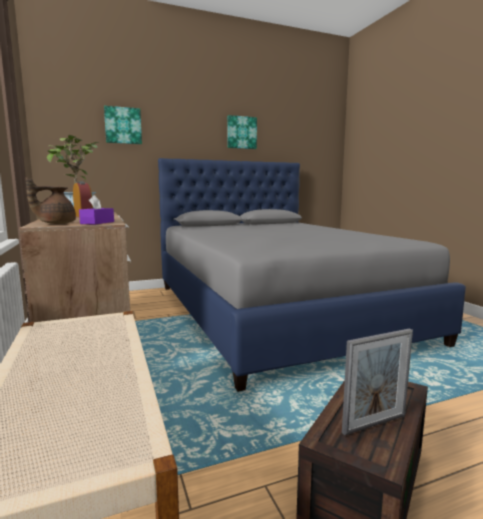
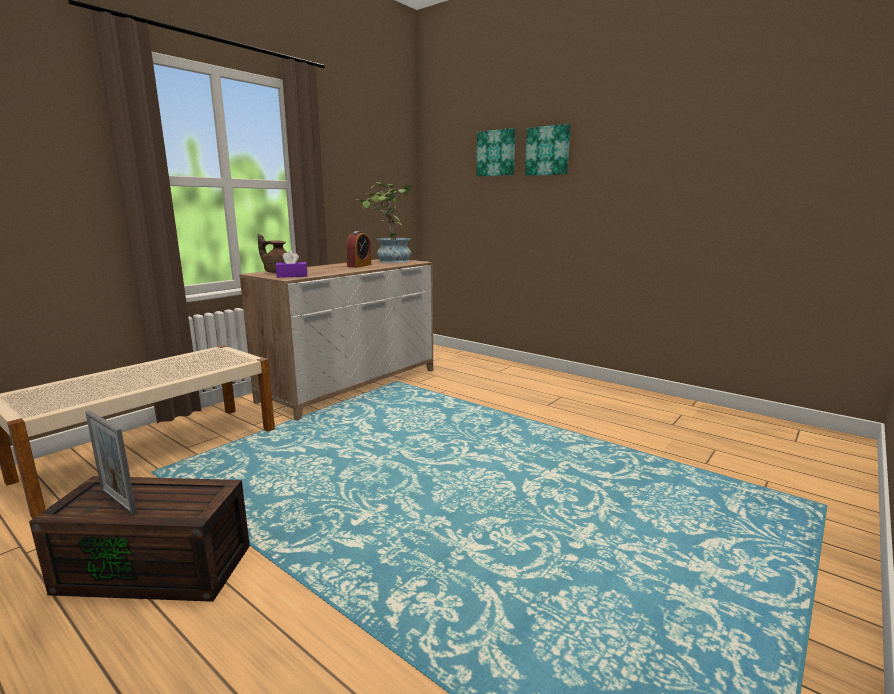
camera: 60 degrees right, 5 degrees up
grey bed [158,158,466,392] -> none
picture [227,115,257,149] -> picture moved to [525,124,570,176]

